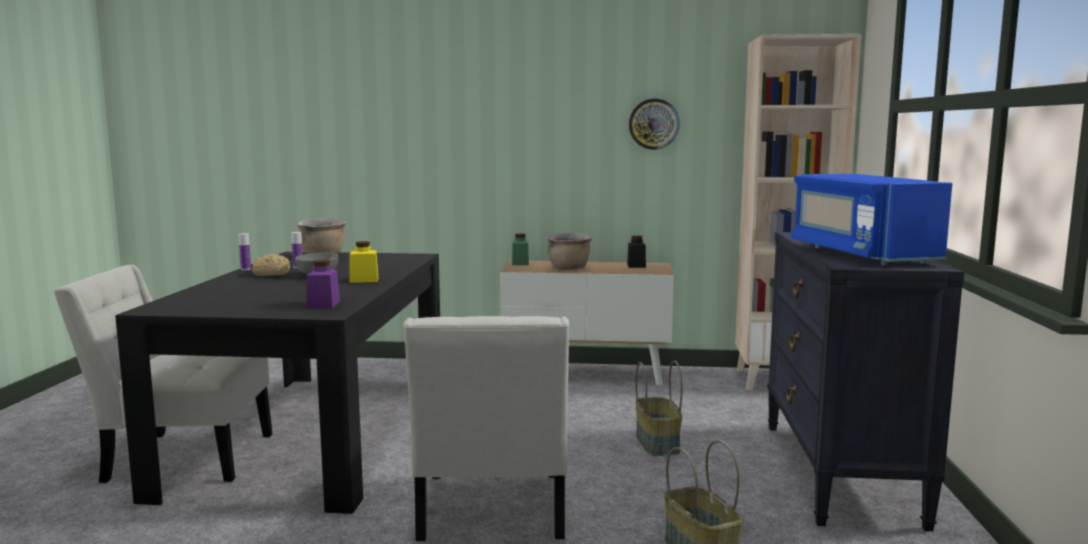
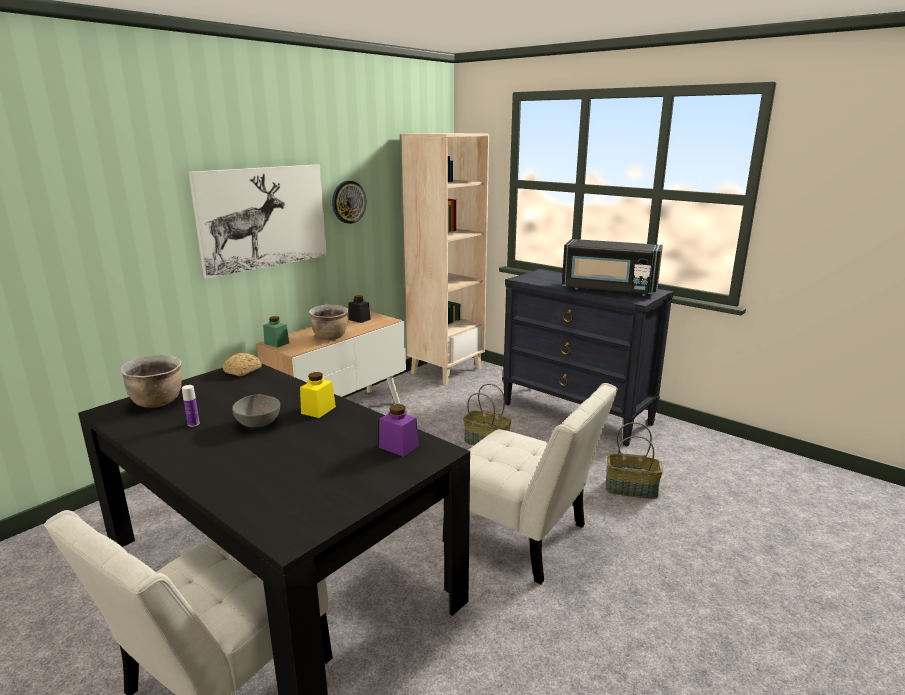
camera: 55 degrees left, 10 degrees up
bottle [238,233,251,270] -> none
bread [252,254,290,276] -> bread moved to [223,353,262,376]
blue microwave [791,174,952,266] -> black microwave [562,239,663,296]
none -> picture [188,164,326,279]

